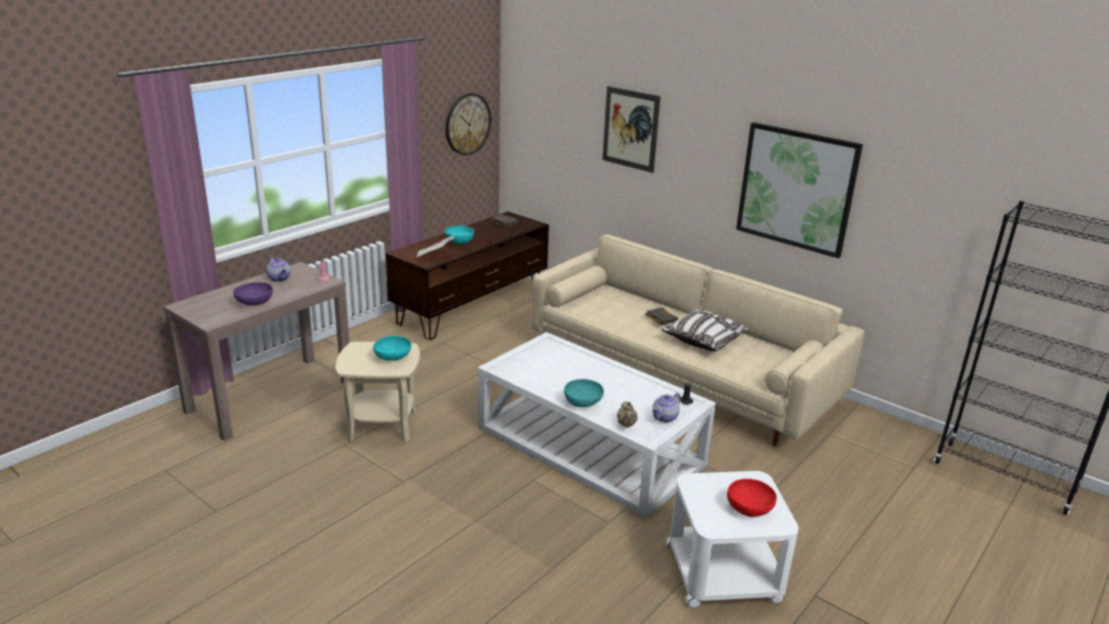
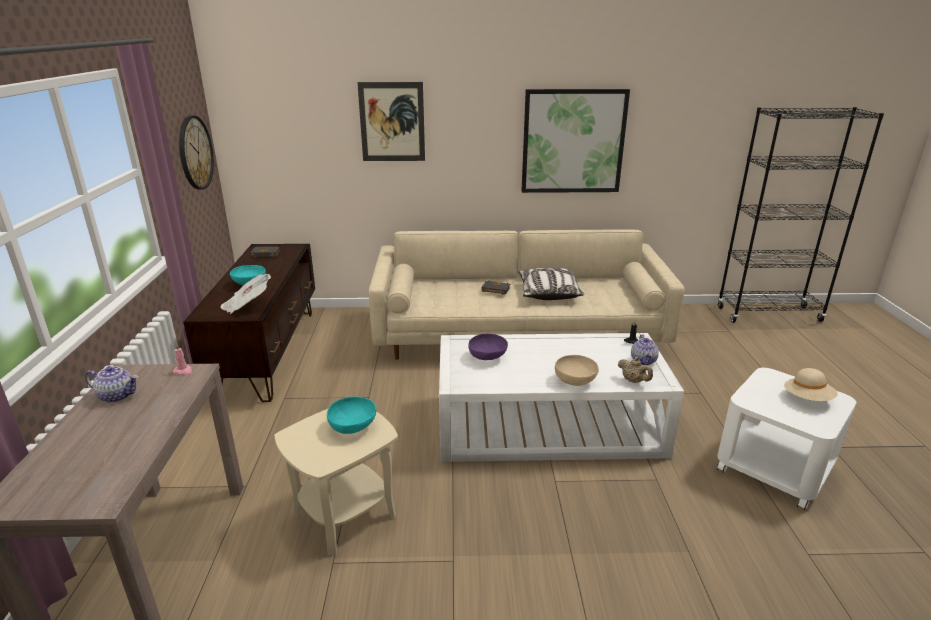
camera: 40 degrees left, 0 degrees up
purple bowl [233,282,273,306] -> purple bowl moved to [468,334,508,360]
turquoise bowl [564,379,604,407] -> beige bowl [555,355,599,386]
red bowl [727,479,777,517] -> beige hat [784,368,838,401]

